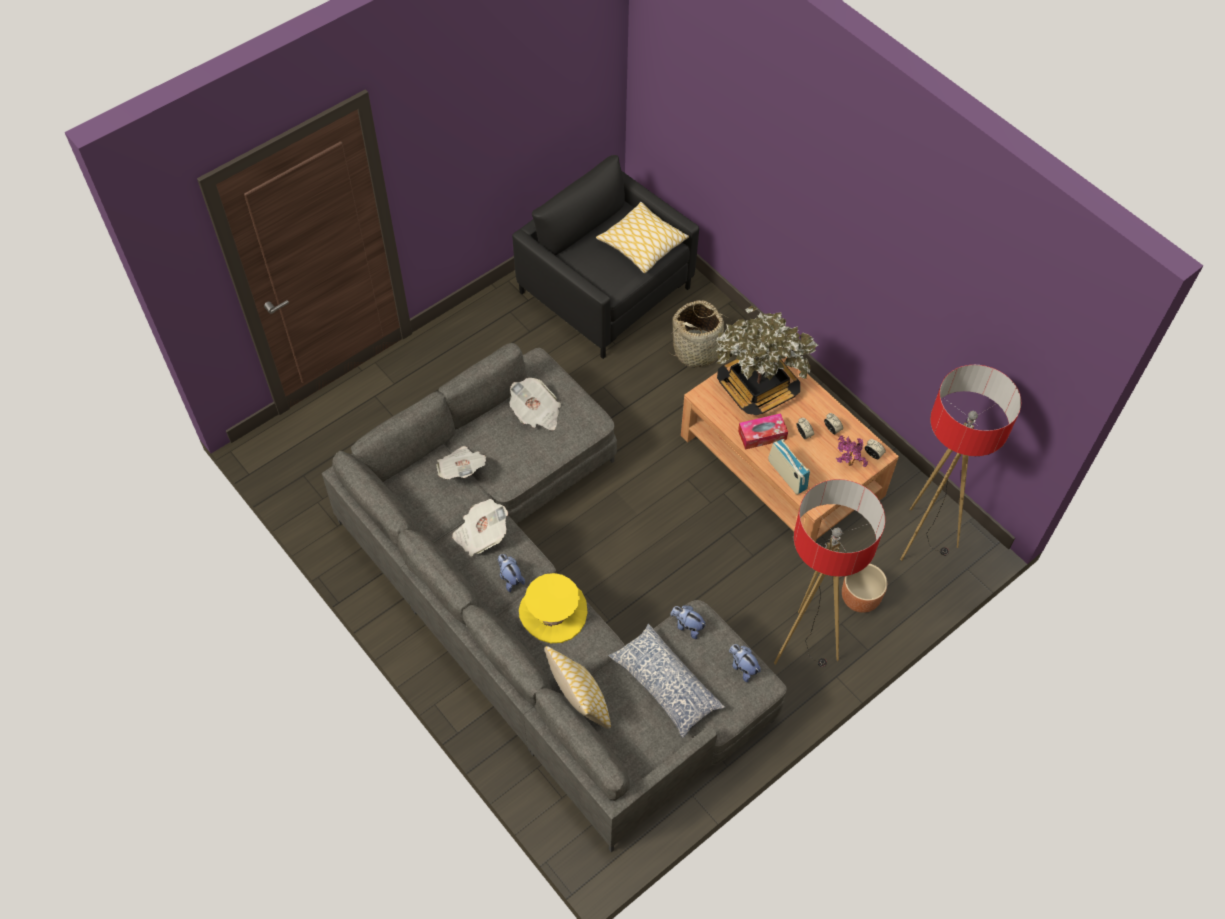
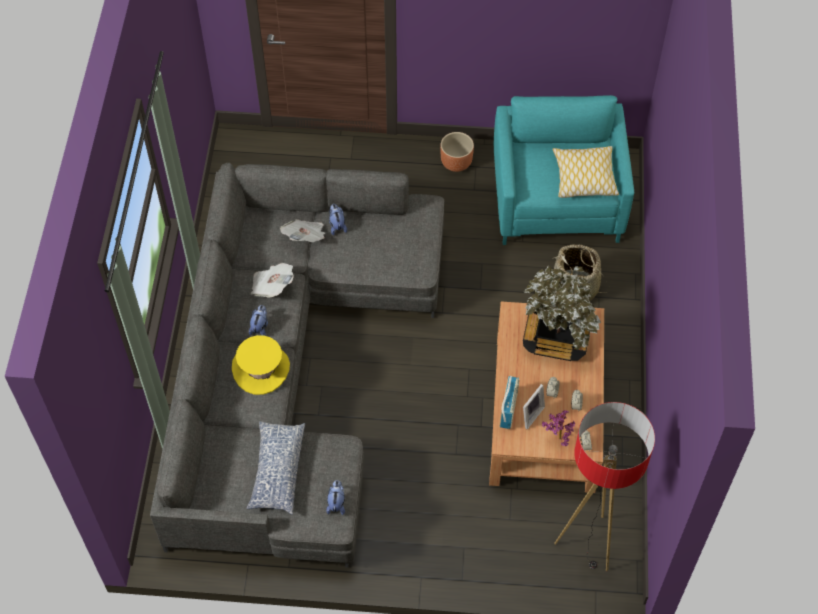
camera: 45 degrees right, 0 degrees up
newspaper [509,378,561,431] -> none
black armchair [512,155,699,359] -> turquoise armchair [494,95,634,245]
pillow [544,646,611,729] -> none
plush toy [670,605,706,639] -> plush toy moved to [329,204,347,235]
tissue box [738,413,788,450] -> none
floor lamp [774,479,885,667] -> none
brown planter [842,564,887,613] -> brown planter moved to [440,132,474,172]
none -> picture frame [523,384,545,429]

